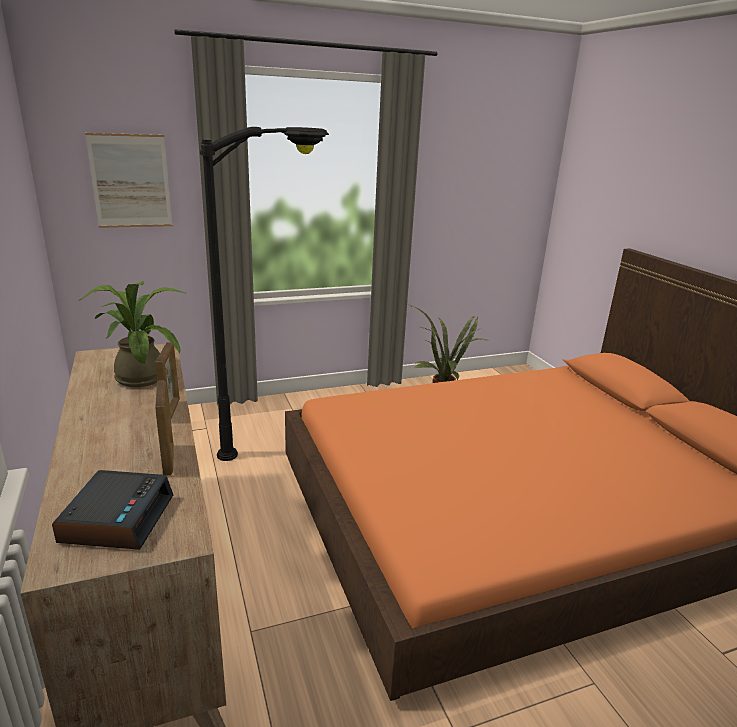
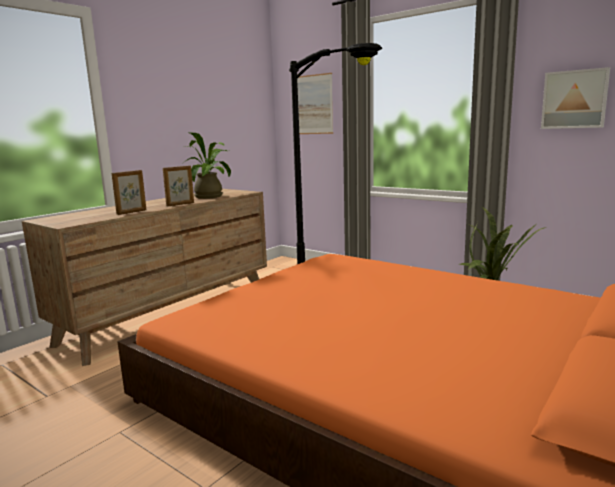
camera: 60 degrees right, 10 degrees down
alarm clock [52,470,173,550] -> none
none -> picture [541,67,610,129]

